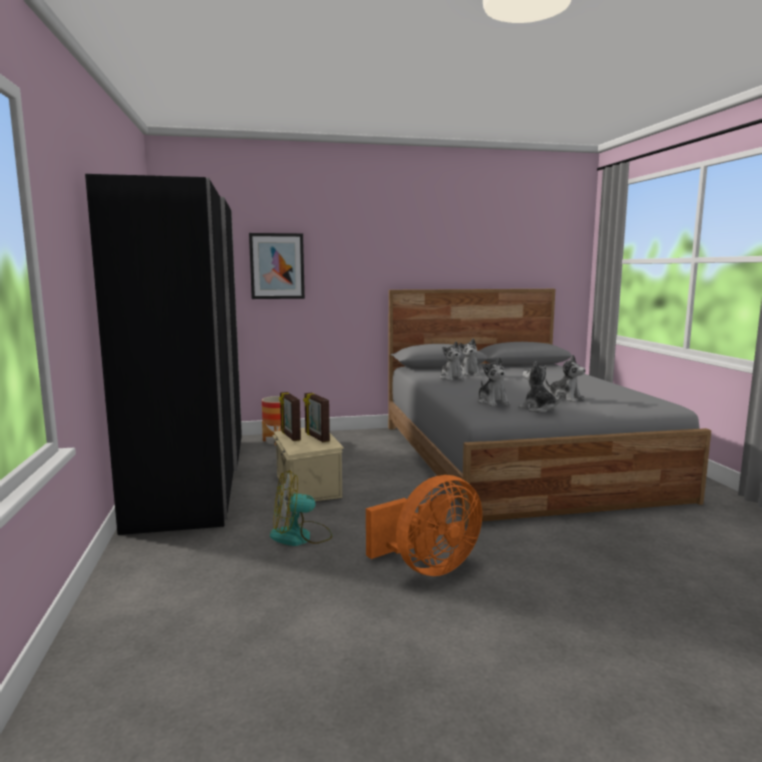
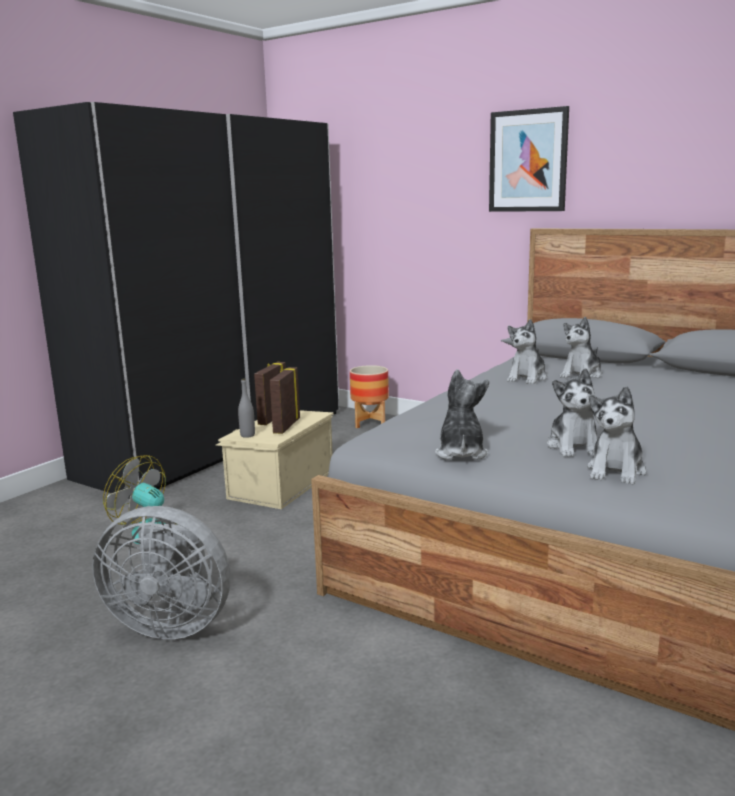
camera: 45 degrees right, 5 degrees up
picture [249,233,305,299] -> picture moved to [489,106,569,212]
orange fan [366,475,482,576] -> grey fan [92,506,231,639]
plush toy [477,357,510,407] -> plush toy moved to [587,386,647,485]
none -> grey bottle [238,378,255,438]

